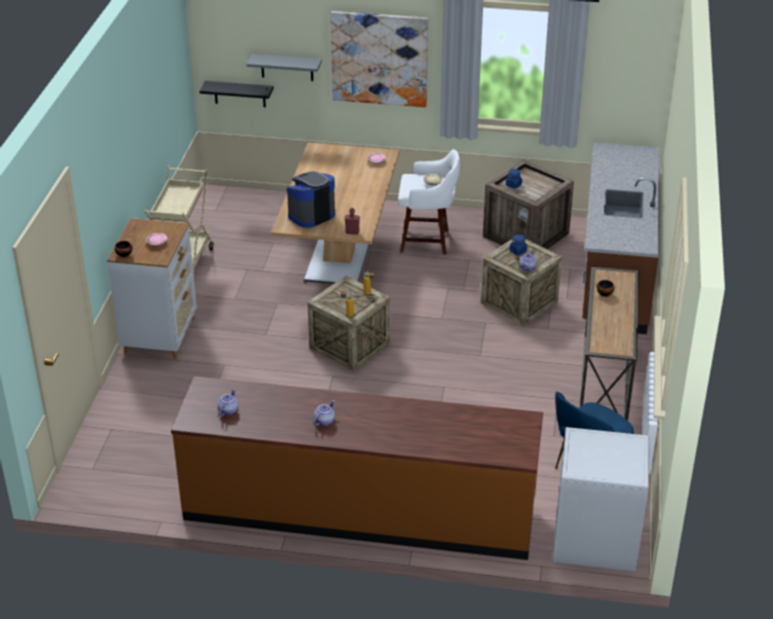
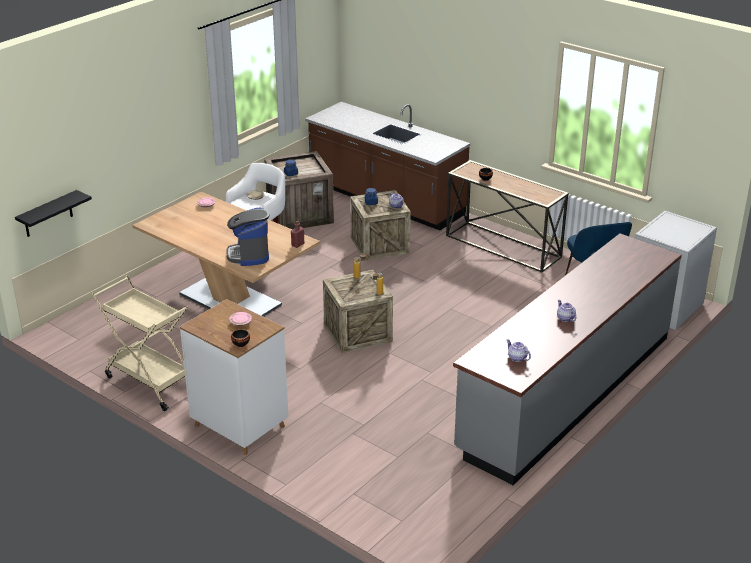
camera: 60 degrees left, 5 degrees down
brown counter [171,376,543,560] -> grey counter [453,233,682,485]
grey shelf [247,54,322,81] -> none
picture [331,11,428,107] -> none

